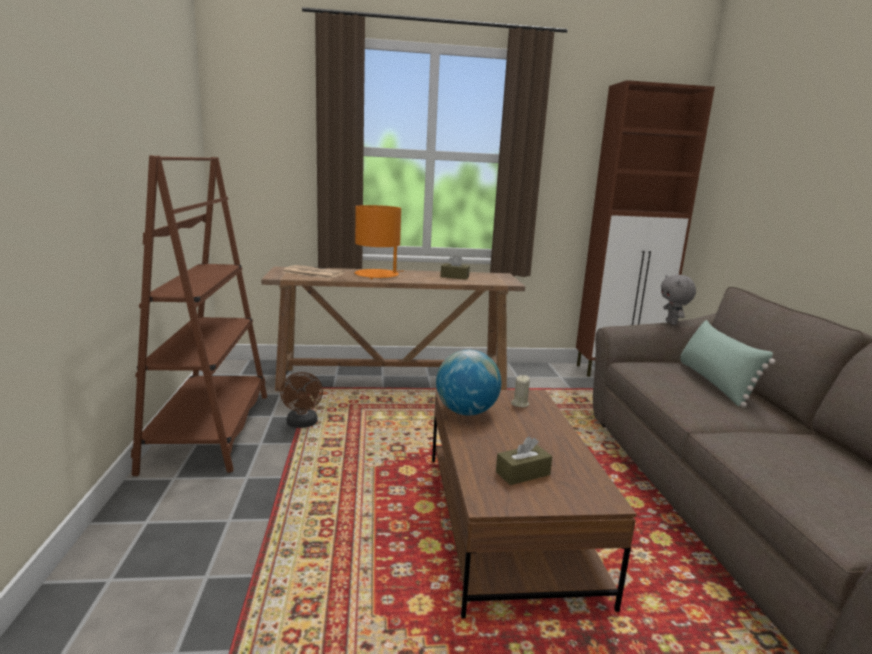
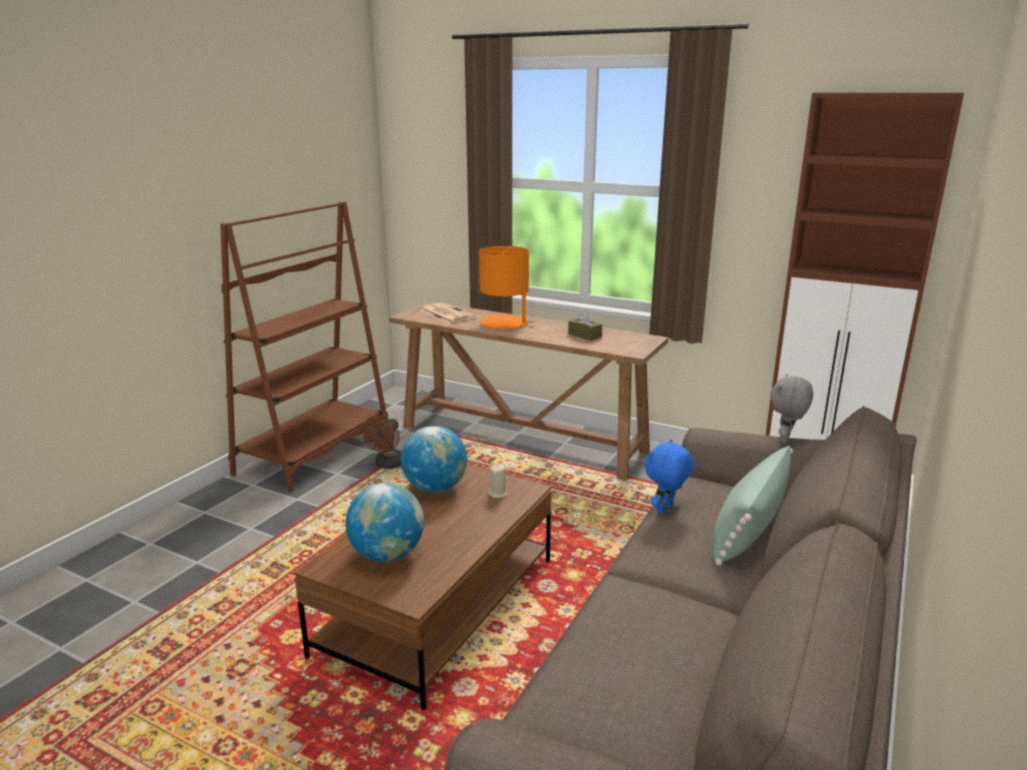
camera: 35 degrees right, 5 degrees up
brown tissue box [496,437,552,485] -> globe [345,483,424,562]
none -> blue plush toy [645,439,694,513]

